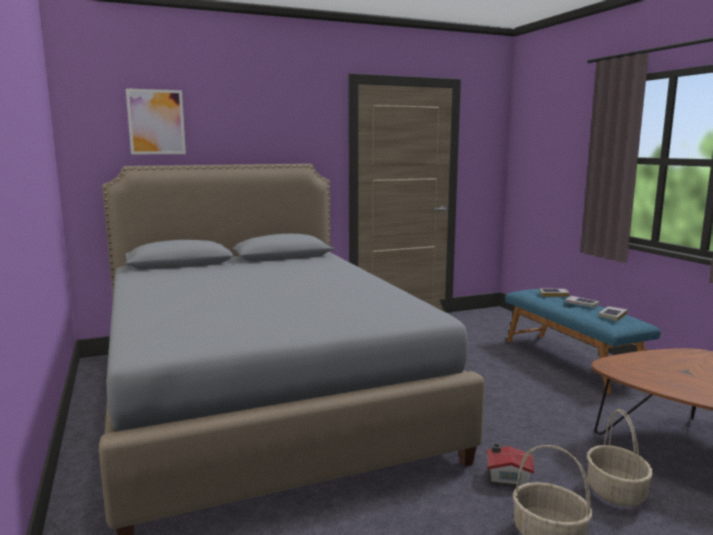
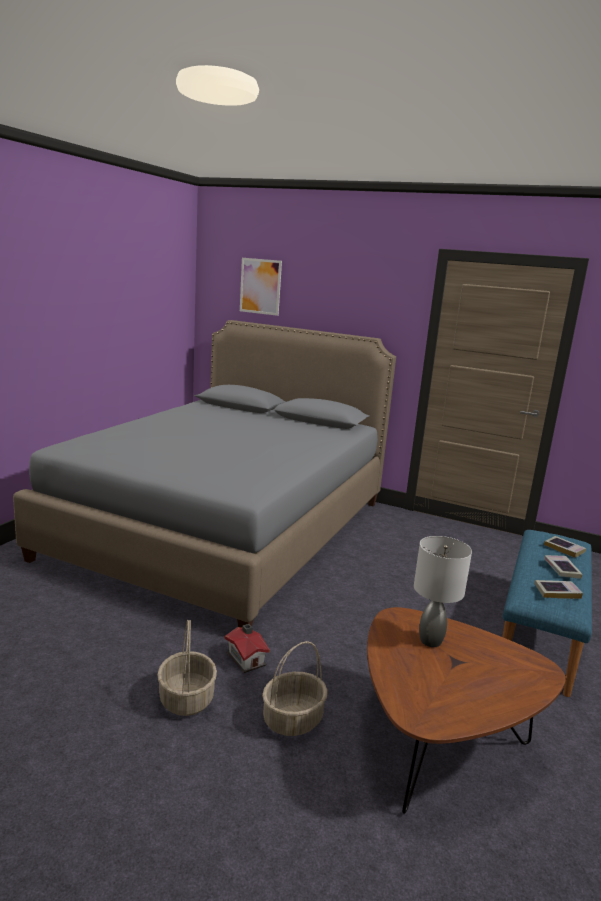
camera: 45 degrees right, 5 degrees up
none -> grey table lamp [414,536,472,647]

